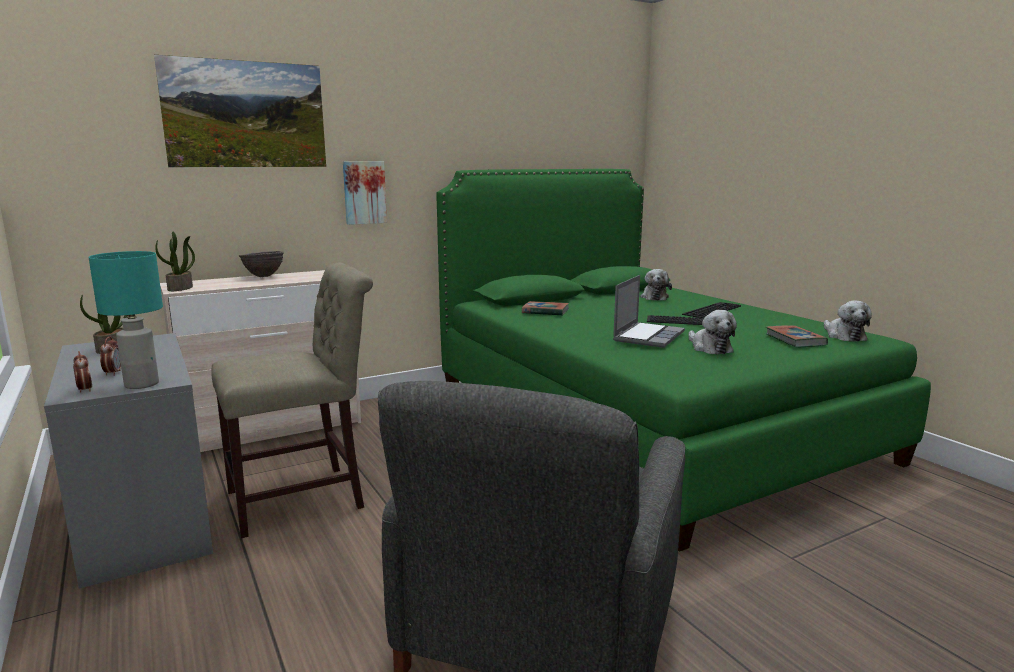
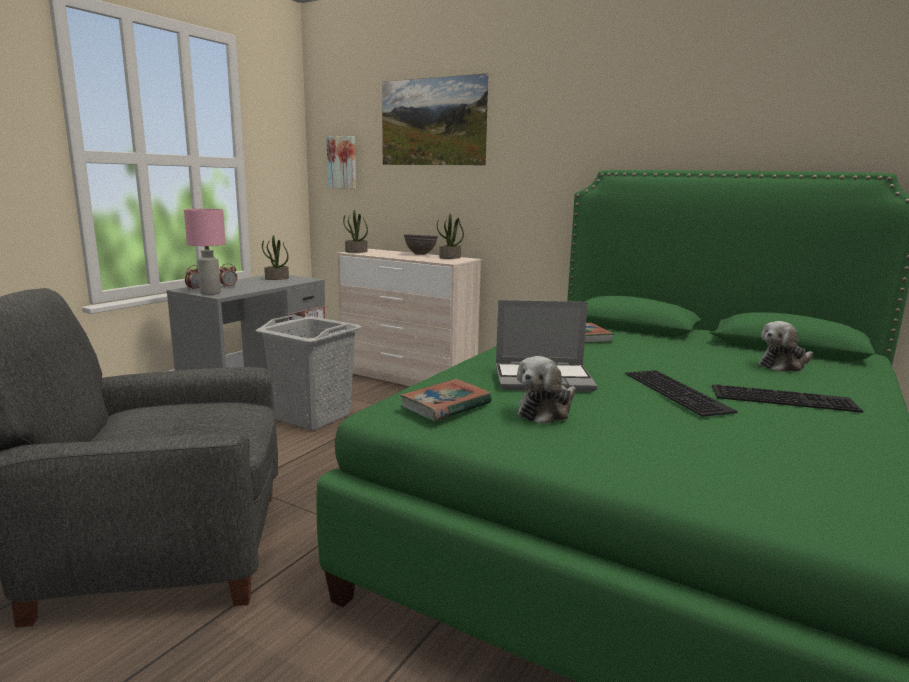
camera: 60 degrees right, 0 degrees up
turquoise table lamp [89,251,163,389] -> pink table lamp [184,209,226,295]
beige chair [211,263,373,538] -> grey laundry basket [255,314,361,430]
picture [343,161,387,225] -> picture moved to [327,136,356,189]
book [766,325,828,348] -> book moved to [400,379,492,421]
plush toy [824,300,872,342] -> none
none -> potted plant [437,214,464,259]

